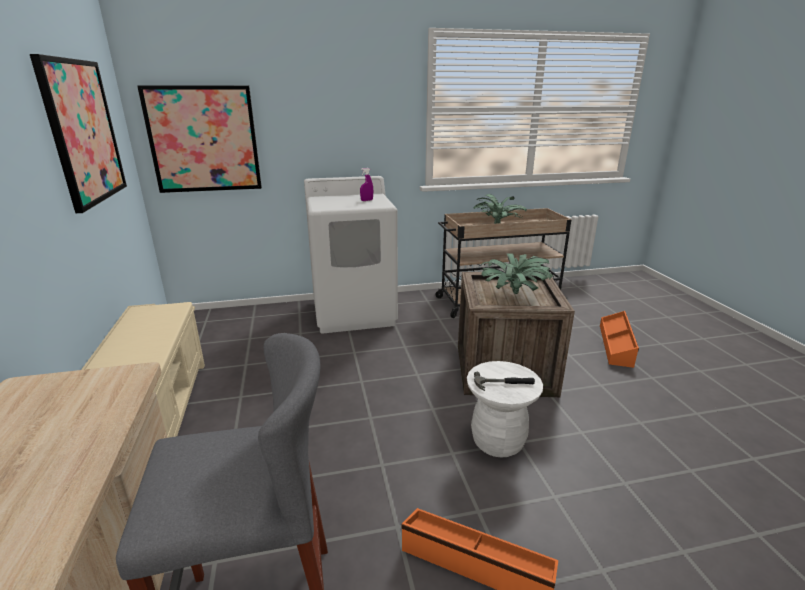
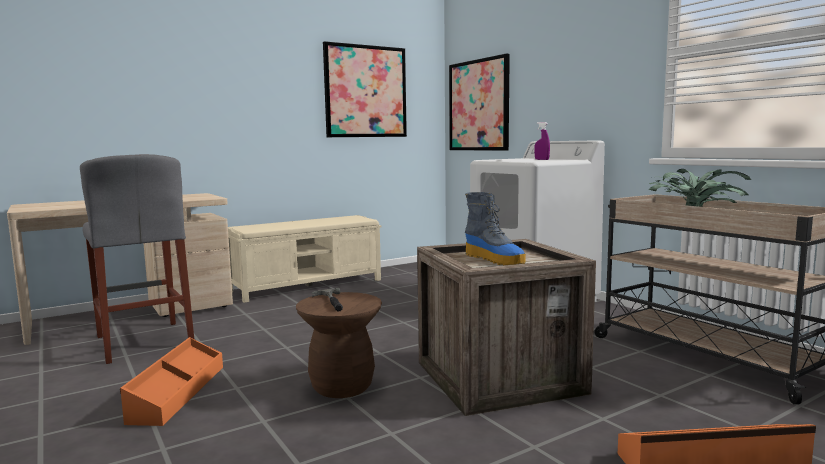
camera: 70 degrees right, 15 degrees down
white stool [467,361,543,458] -> brown stool [296,292,382,398]
potted plant [481,253,553,294] -> boot [465,192,526,265]

